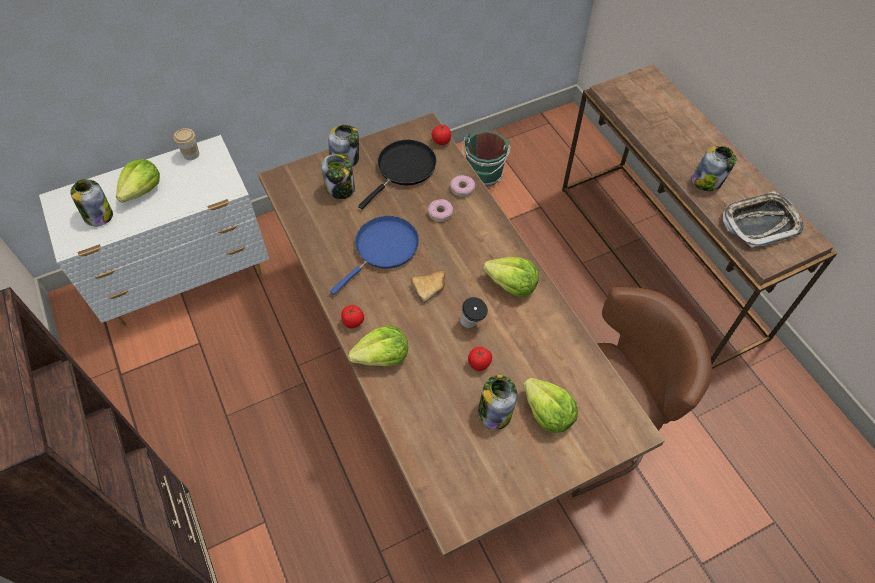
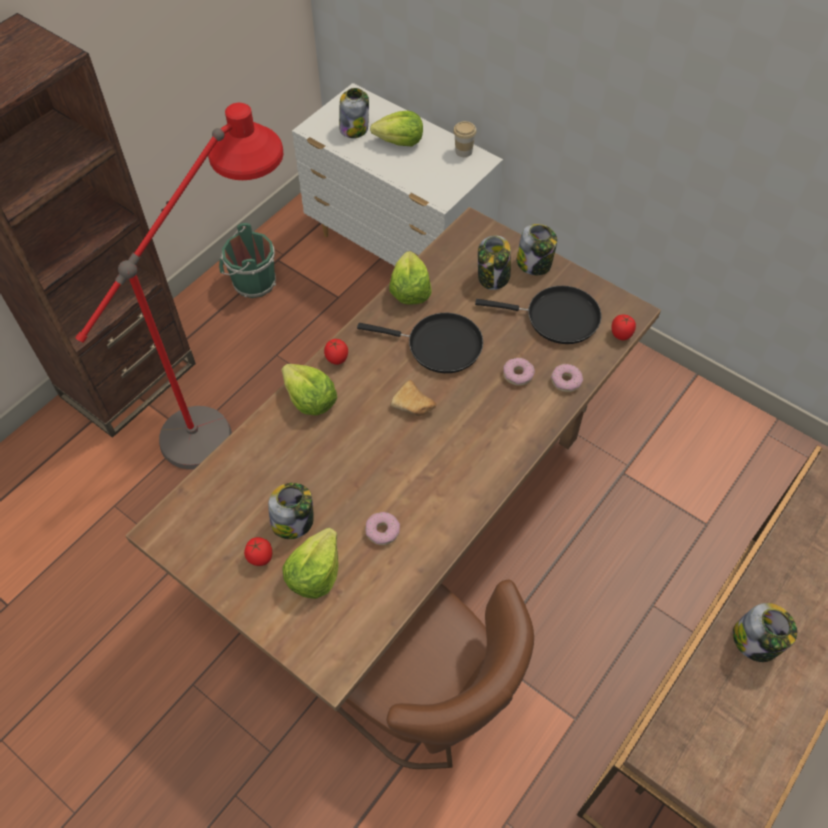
camera: 65 degrees right, 0 degrees up
blue frying pan [330,216,419,295] -> black frying pan [357,313,483,373]
cup [460,297,488,328] -> none
green bucket [462,131,511,187] -> green bucket moved to [219,223,276,298]
tomato [468,347,492,371] -> tomato moved to [244,537,272,566]
lettuce [483,257,539,297] -> lettuce moved to [389,251,432,305]
tray [723,191,804,248] -> none
none -> red floor lamp [75,103,283,469]
none -> donut [365,512,400,545]

